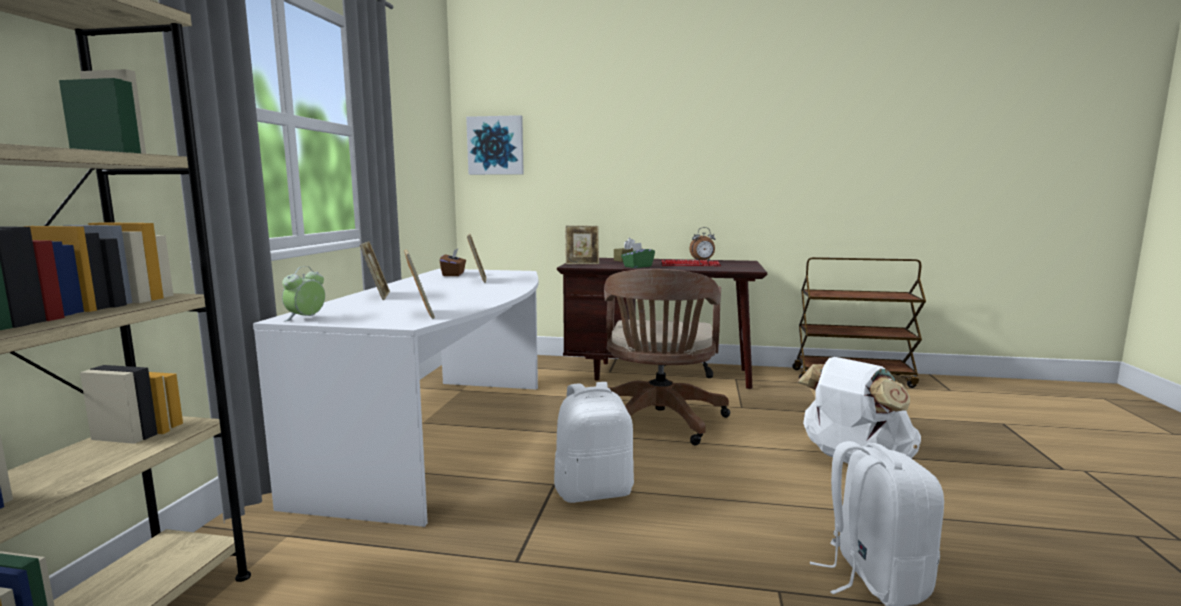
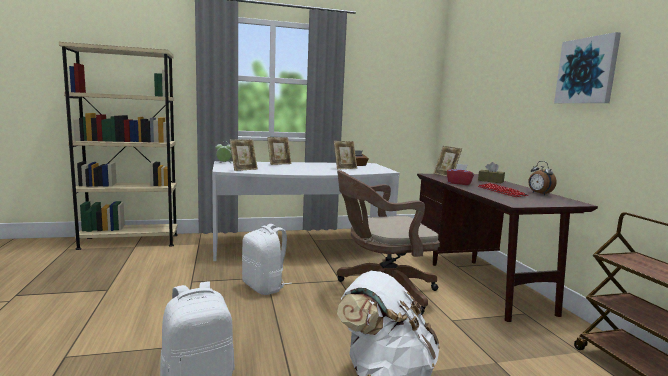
camera: 65 degrees right, 0 degrees up
picture [466,115,524,175] -> picture moved to [554,32,621,103]
green tissue box [621,243,655,268] -> red tissue box [447,164,474,185]

